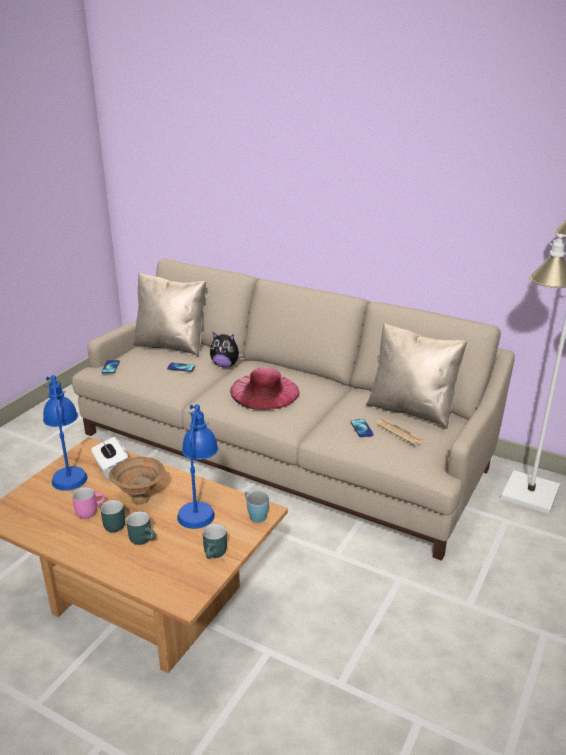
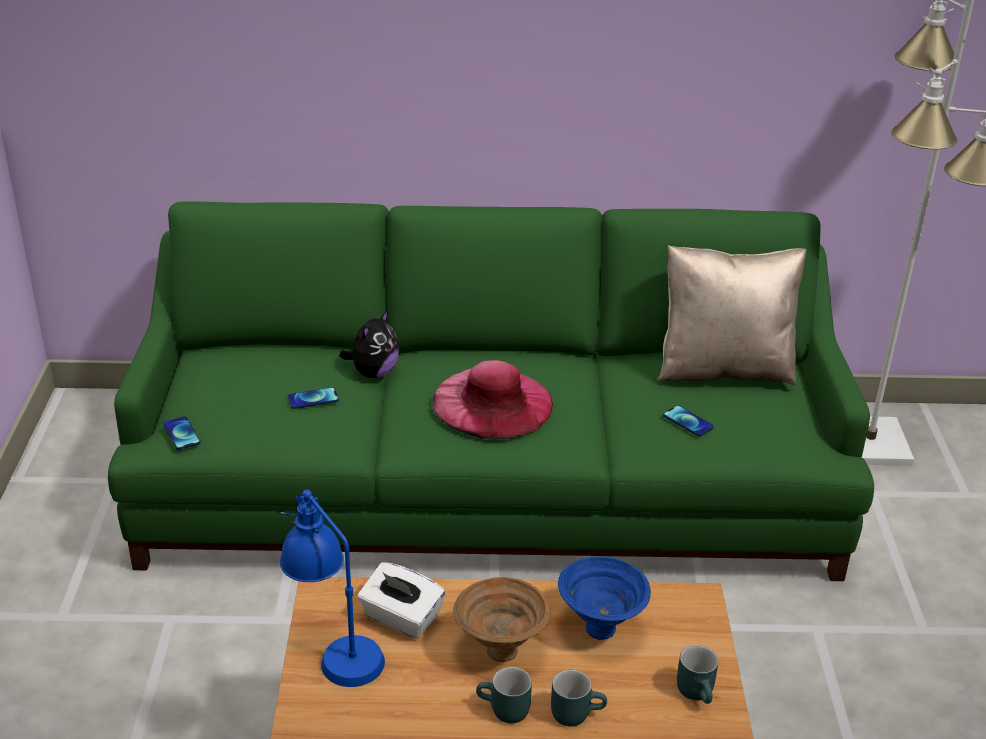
camera: 30 degrees left, 5 degrees up
beige sofa [72,259,515,561] -> green sofa [108,201,874,581]
pink mug [72,487,105,519] -> none
beige pillow [133,273,206,357] -> none
blue table lamp [177,404,218,529] -> blue bowl [558,557,651,640]
plush toy [210,332,243,368] -> plush toy turned 45 degrees counterclockwise [339,309,400,378]
blue mug [244,491,269,523] -> none
newspaper [376,419,425,445] -> none

